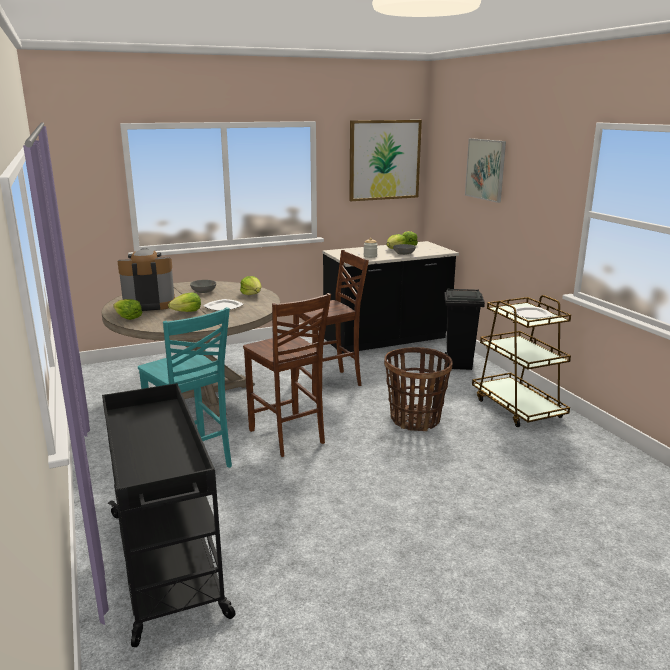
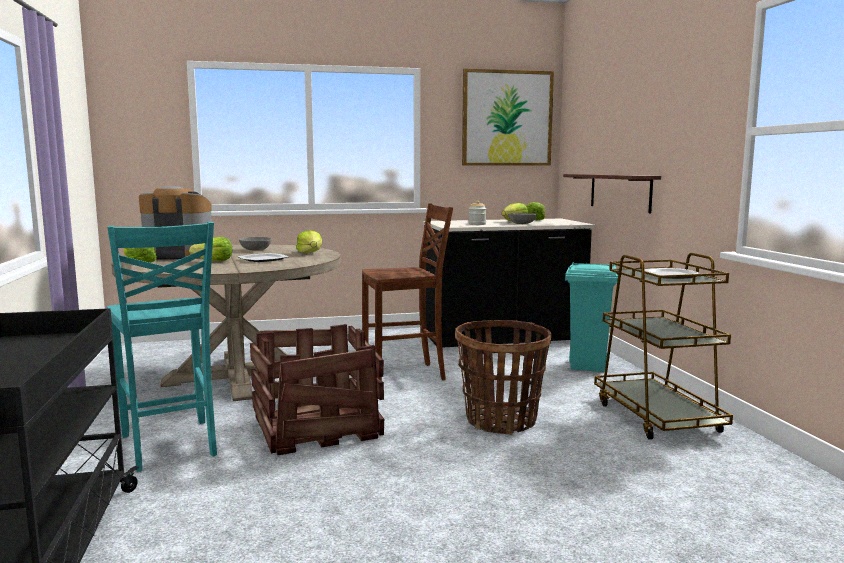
camera: 10 degrees right, 10 degrees down
brown chair [243,293,331,457] -> crate [250,324,384,455]
black trash can [444,288,485,370] -> turquoise trash can [565,263,618,372]
picture [465,138,506,203] -> none
none -> shelf [563,174,661,213]

